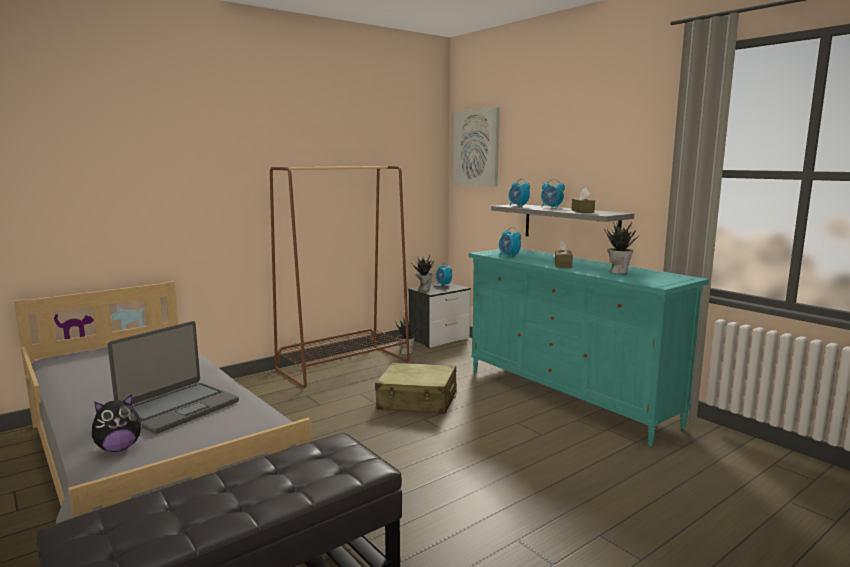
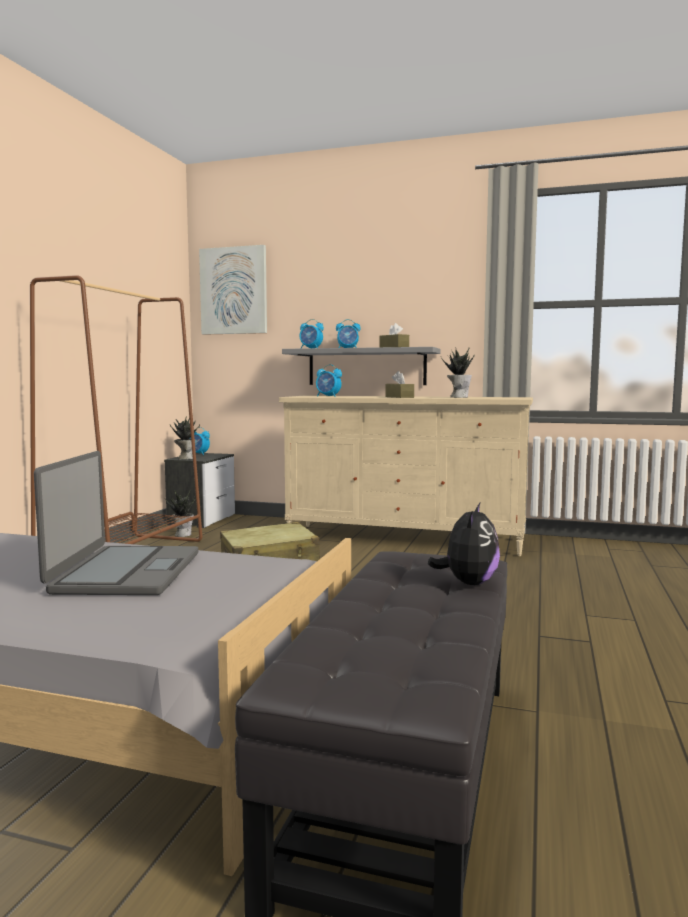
camera: 35 degrees left, 5 degrees down
plush toy [92,394,143,452] -> plush toy moved to [428,503,500,585]
turquoise dresser [468,249,709,447] -> beige dresser [279,395,533,556]

